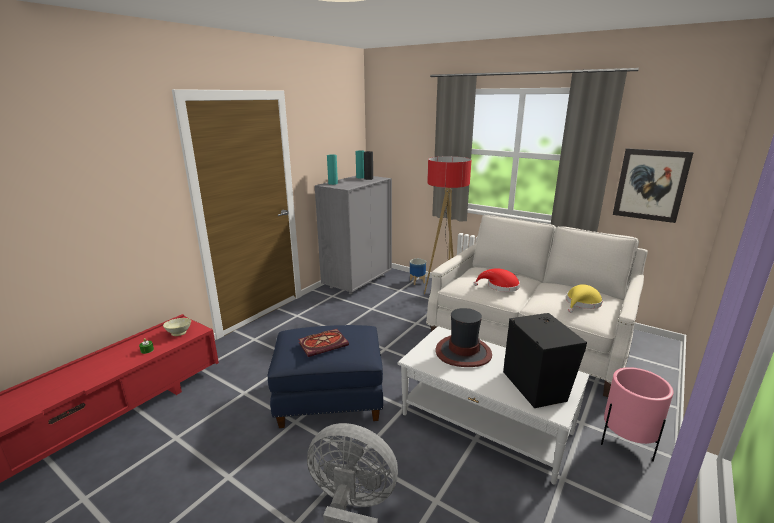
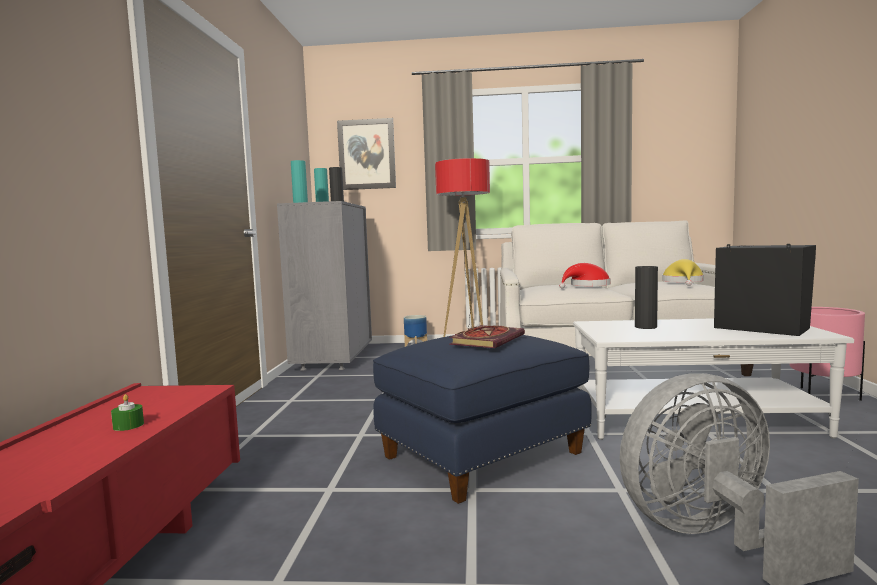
camera: 30 degrees left, 15 degrees down
beige bowl [163,318,191,336] -> none
hat [436,308,492,367] -> black vase [635,266,658,329]
picture [613,148,694,223] -> picture moved to [337,118,396,190]

